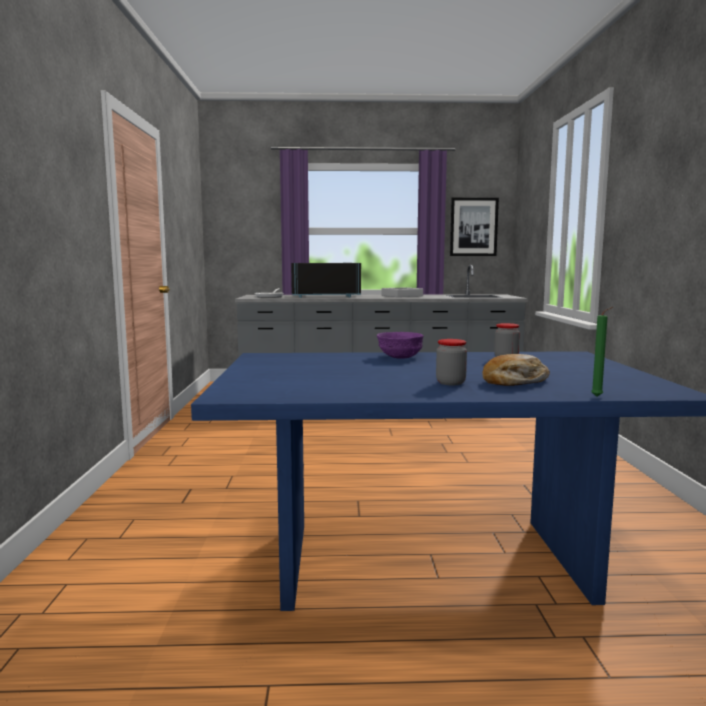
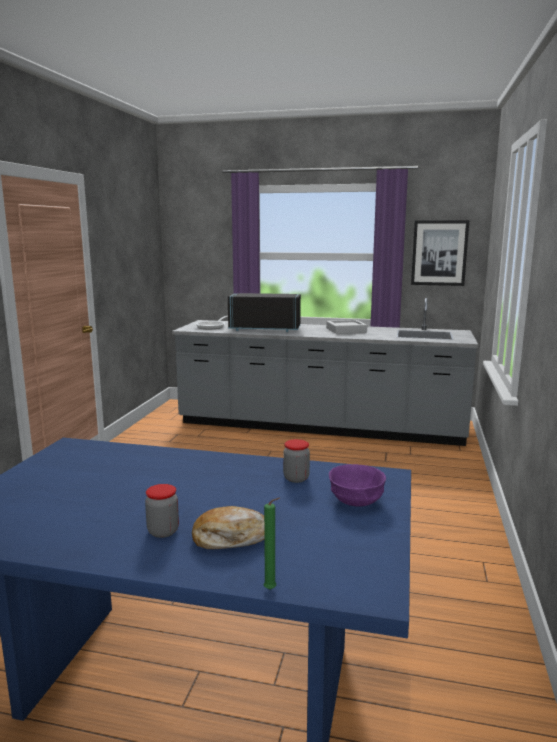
camera: 15 degrees right, 5 degrees up
purple bowl [377,332,424,359] -> purple bowl moved to [329,464,386,507]

